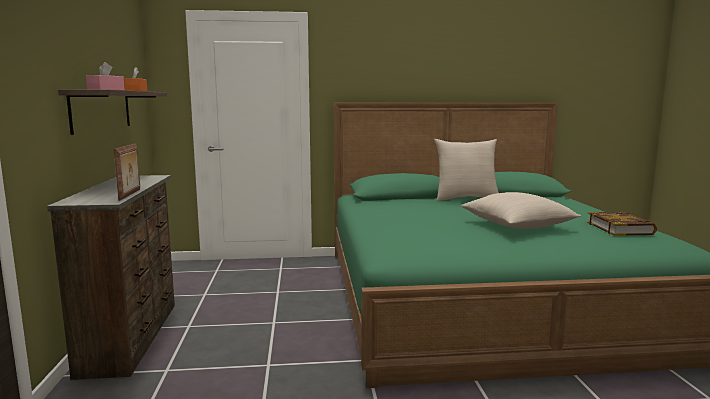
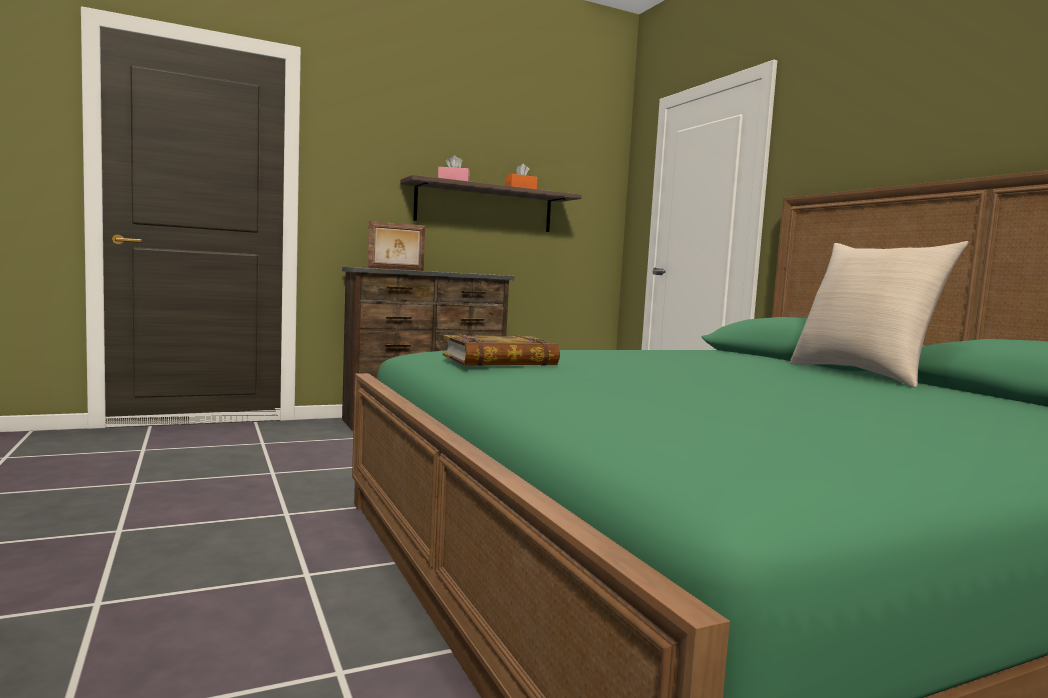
camera: 70 degrees right, 5 degrees down
beige pillow [461,192,581,229] -> none
book [587,212,657,236] -> book moved to [443,335,560,366]

